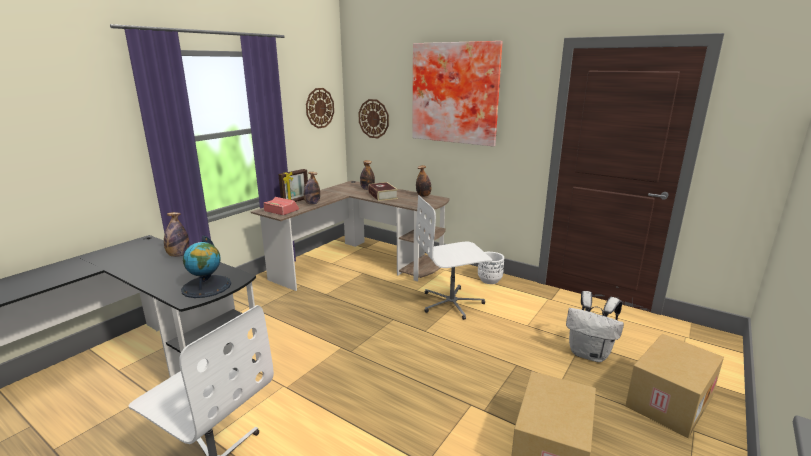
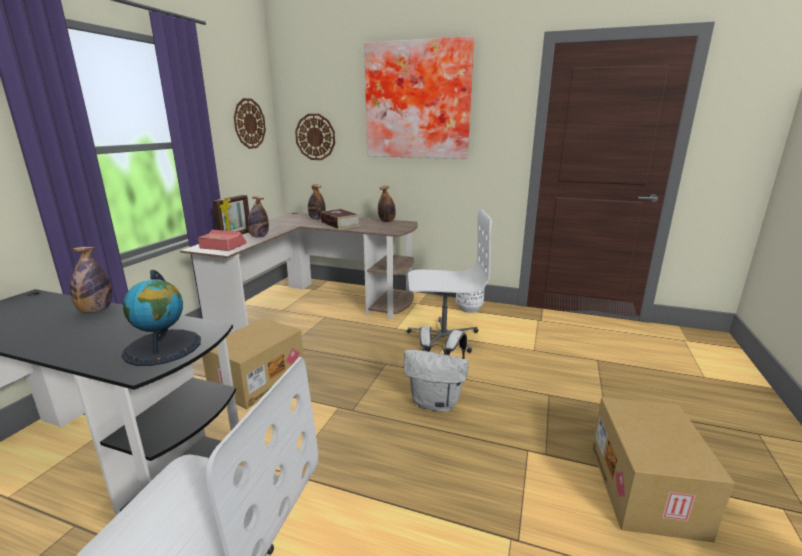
camera: 15 degrees left, 0 degrees up
white office chair [416,195,492,320] -> white office chair turned 150 degrees counterclockwise [407,209,492,353]
white backpack [566,291,624,362] -> white backpack moved to [404,326,469,412]
cardboard box [625,334,724,438] -> cardboard box moved to [202,318,304,409]

